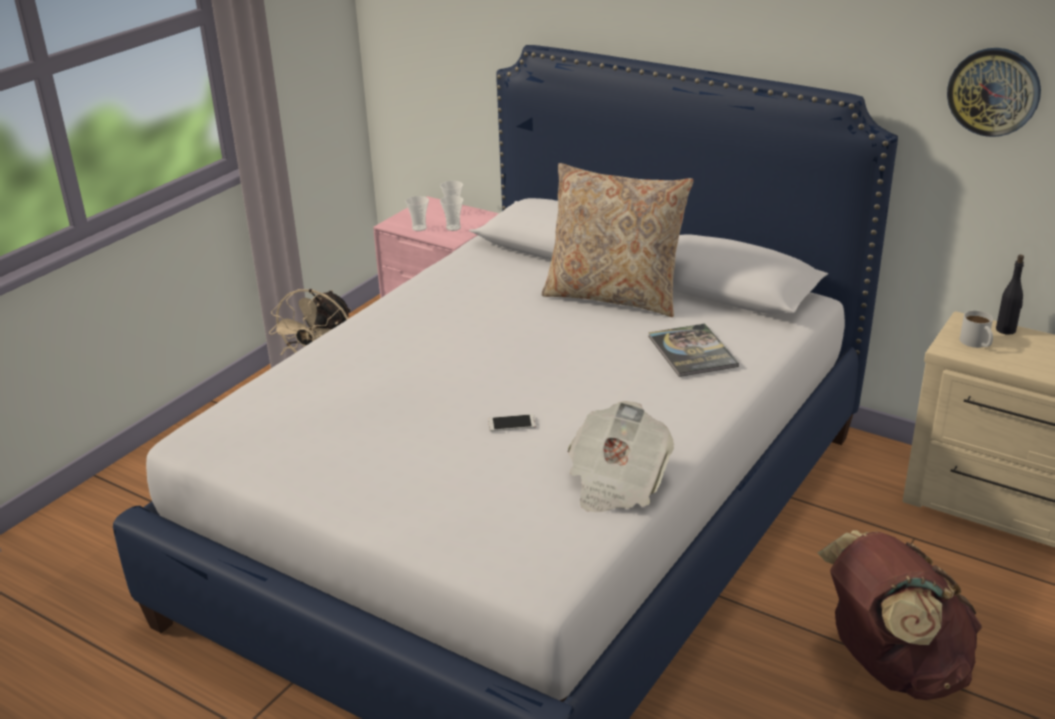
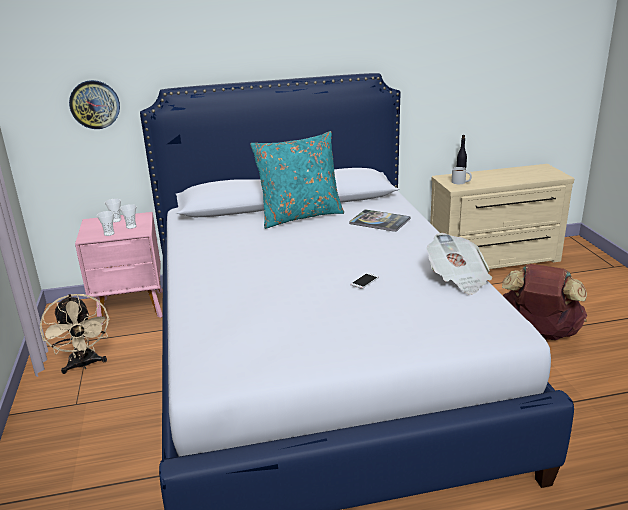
camera: 45 degrees left, 5 degrees down
beige pillow [542,163,694,317] -> turquoise pillow [250,131,344,229]
wall clock [947,48,1041,137] -> wall clock moved to [69,80,120,129]

